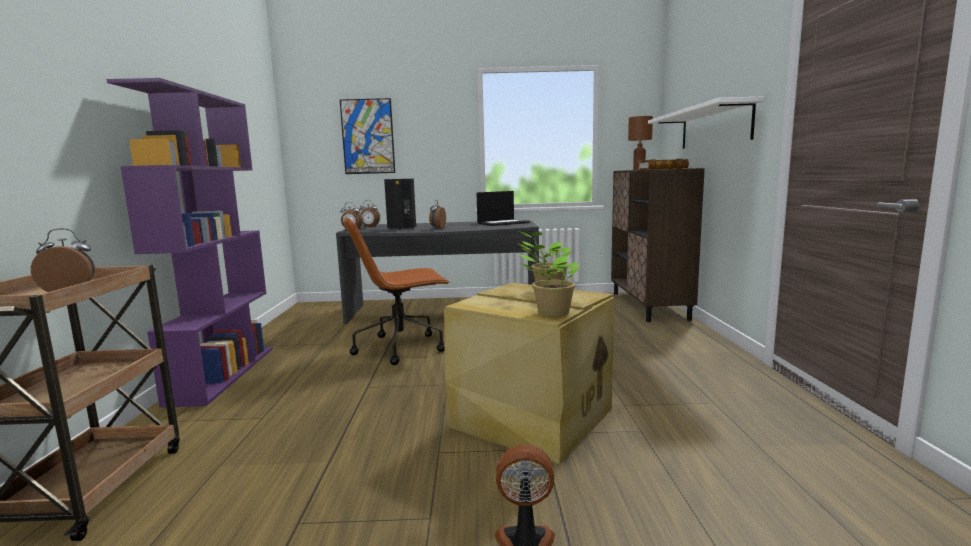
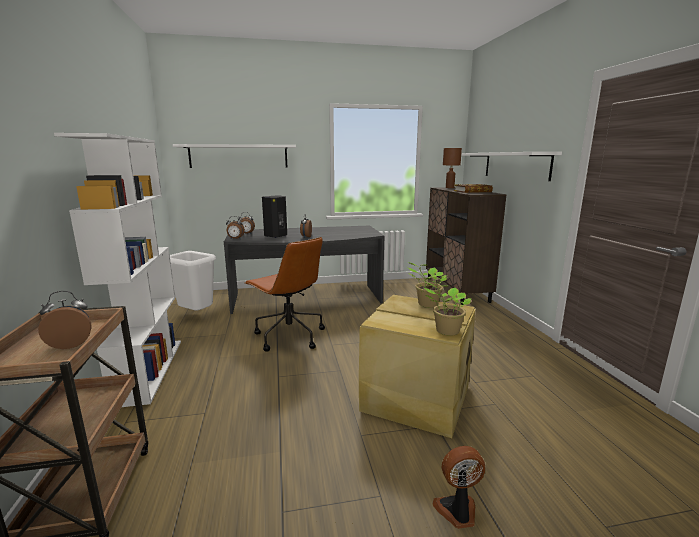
camera: 10 degrees left, 5 degrees up
purple bookcase [106,78,273,408] -> white bookcase [54,133,181,407]
picture [340,98,395,174] -> white shelf [173,144,296,168]
brown office chair [343,216,450,365] -> brown office chair turned 105 degrees counterclockwise [244,237,325,352]
laptop [477,191,530,226] -> none
none -> white trash can [170,251,216,310]

